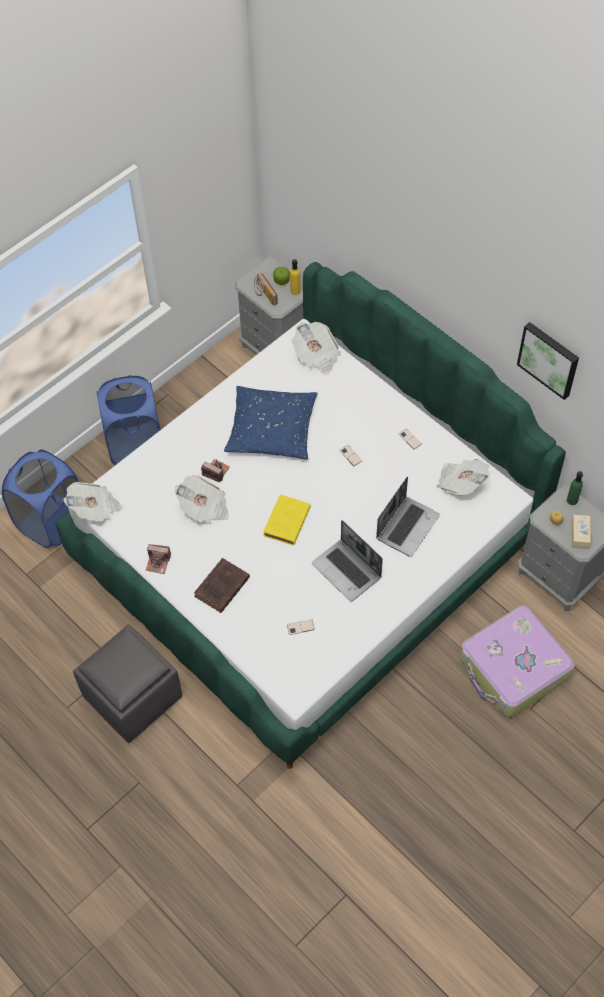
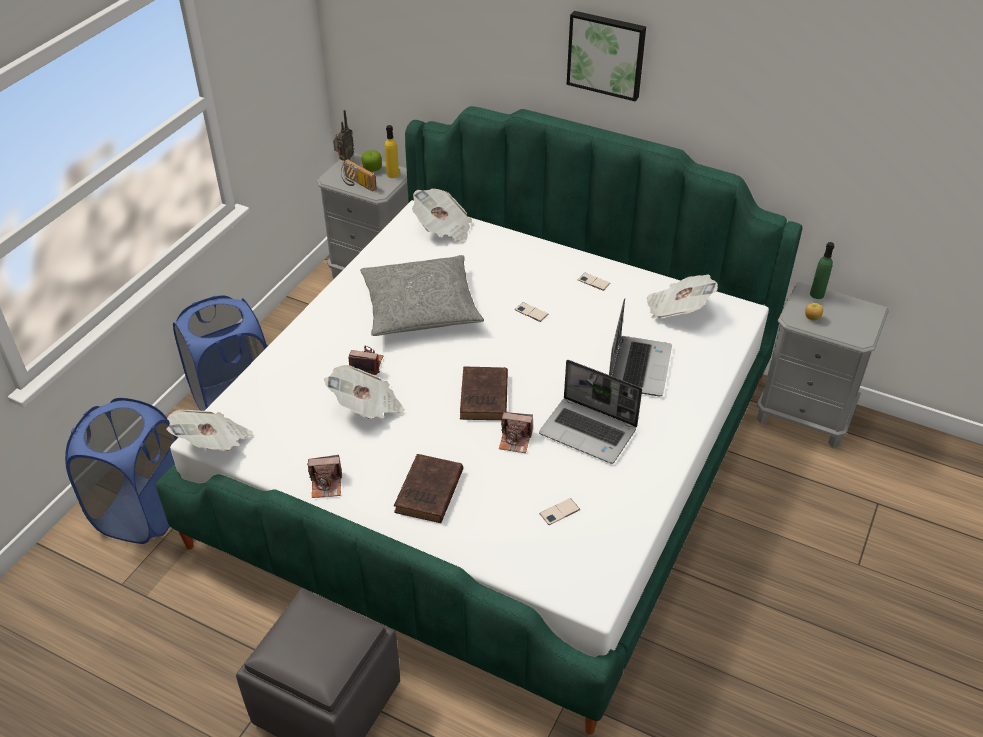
camera: 20 degrees left, 15 degrees down
blue pillow [224,386,318,460] -> grey pillow [360,255,484,336]
yellow book [263,494,311,545] -> brown book [460,367,508,420]
suitcase [460,605,575,717] -> none
picture [517,322,579,400] -> picture moved to [567,11,646,101]
beige tissue box [571,515,591,549] -> none
none -> radio [333,110,354,161]
none -> camera [499,412,533,453]

